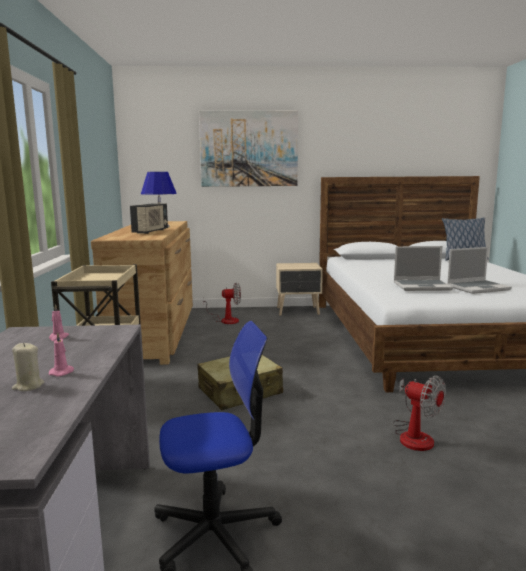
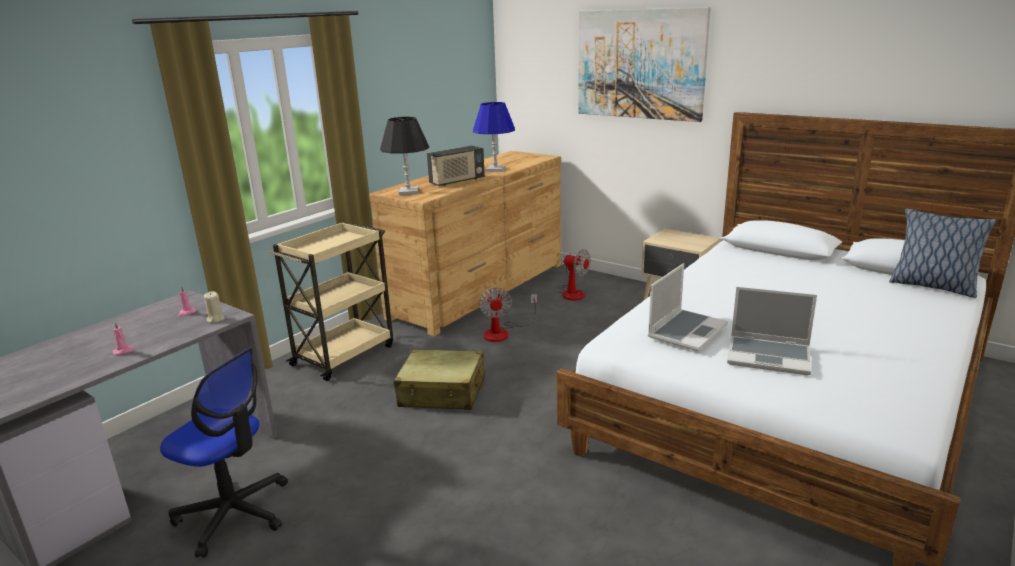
camera: 40 degrees right, 10 degrees up
beige candle [12,343,44,391] -> beige candle moved to [204,291,225,323]
fan [393,376,446,451] -> fan moved to [479,287,537,342]
laptop [394,246,453,291] -> laptop turned 90 degrees counterclockwise [648,263,728,351]
none -> black table lamp [380,117,429,195]

